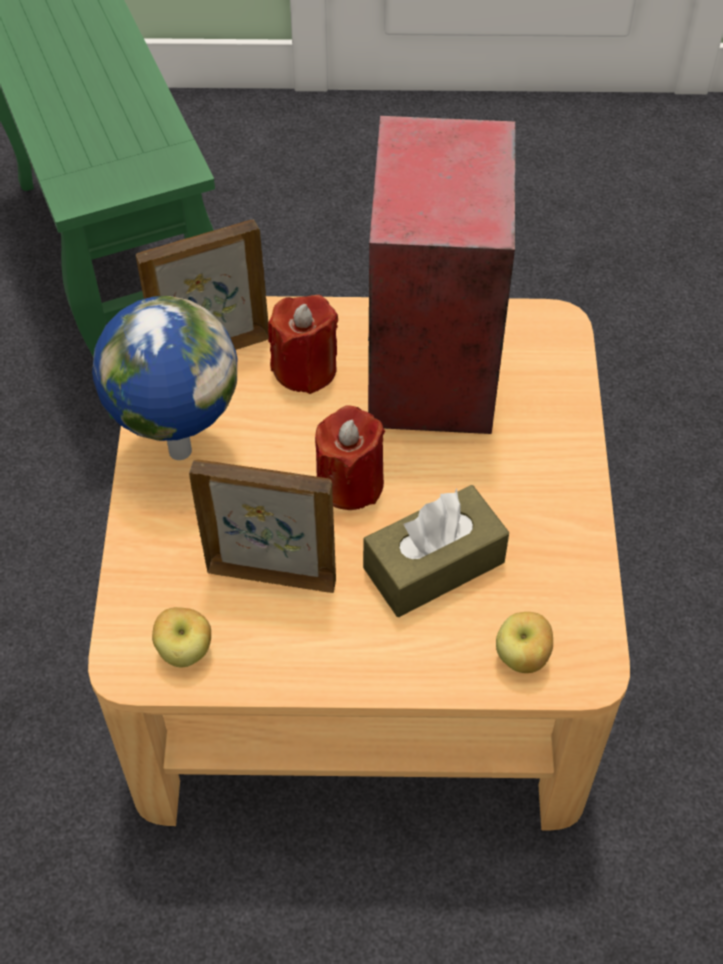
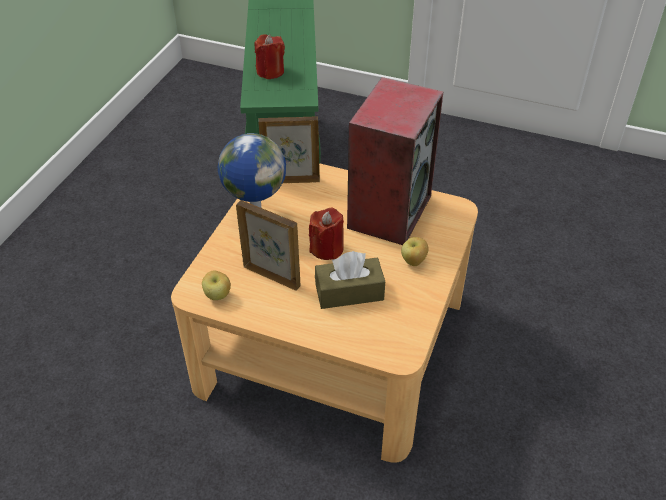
camera: 20 degrees right, 10 degrees down
red candle [268,295,338,394] -> red candle moved to [255,34,285,79]
apple [496,612,553,673] -> apple moved to [401,237,429,266]

